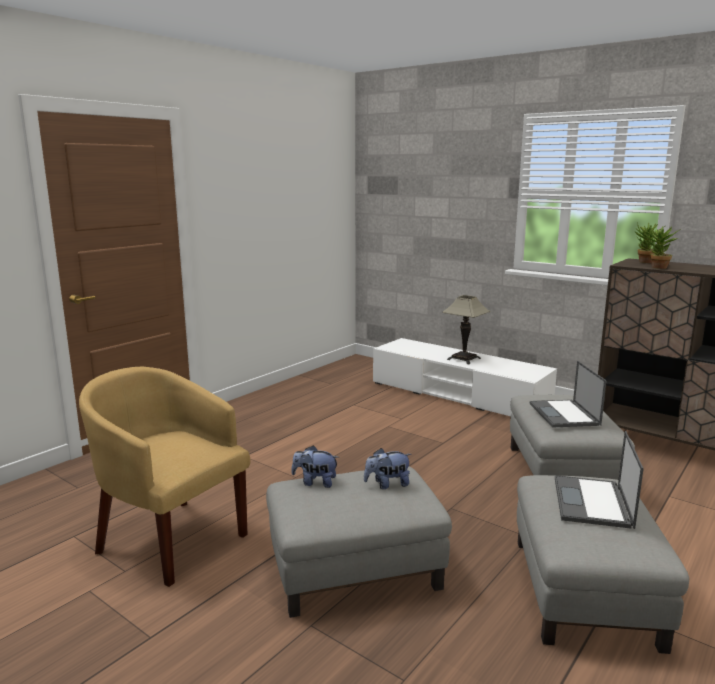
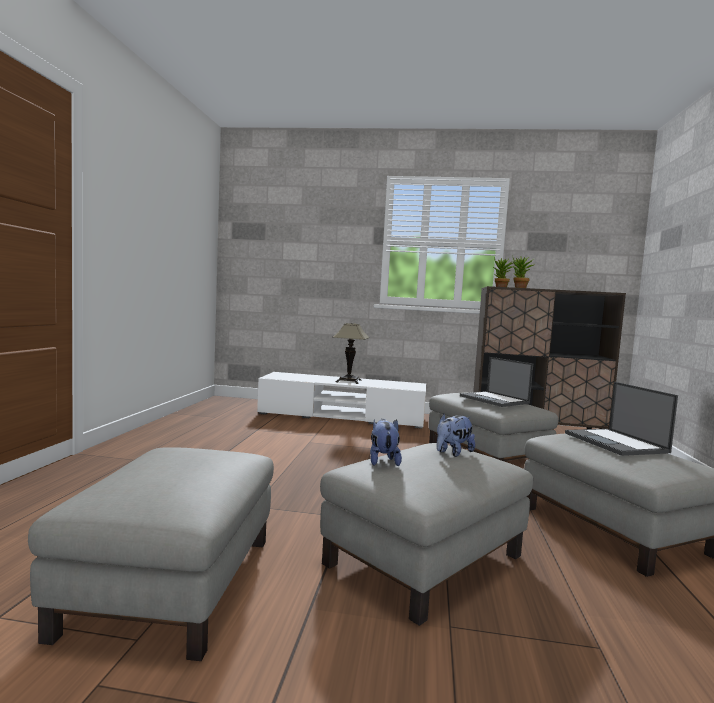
camera: 30 degrees left, 10 degrees down
yellow armchair [79,367,251,587] -> grey ottoman [28,447,274,661]
plush toy [291,445,339,488] -> plush toy turned 105 degrees clockwise [370,419,402,466]

